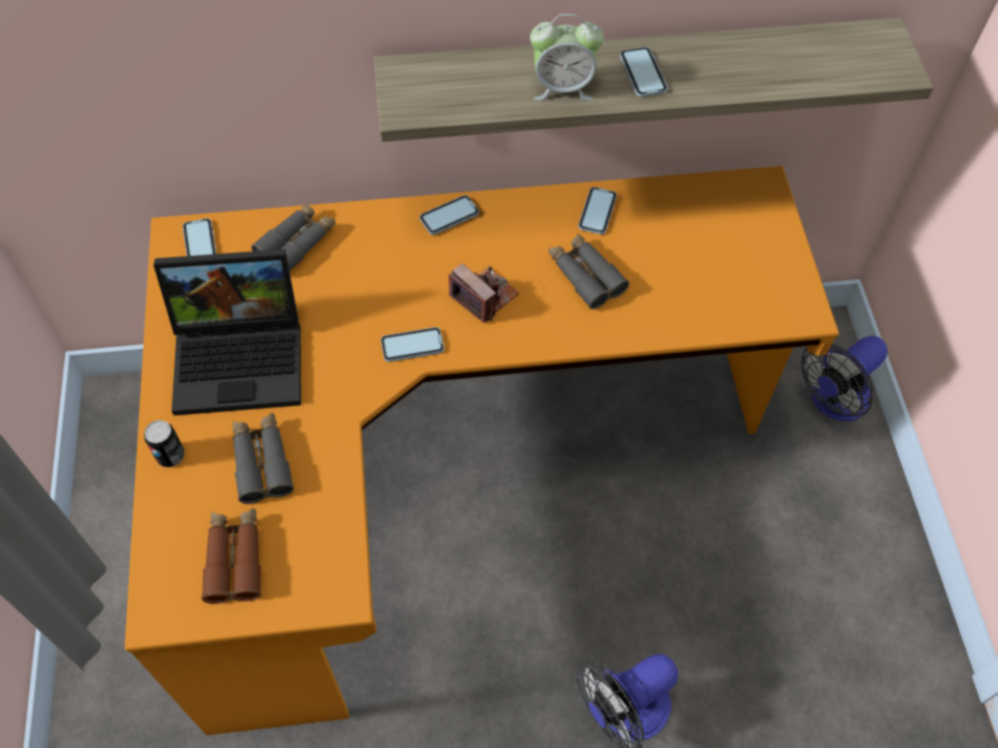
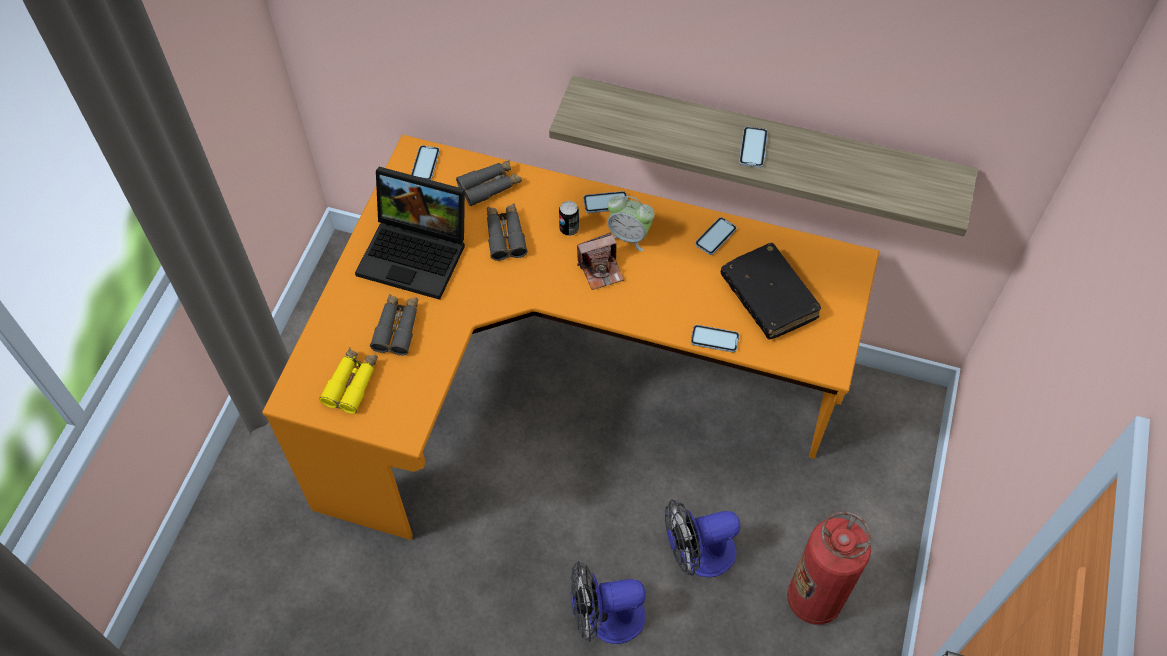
camera: 25 degrees right, 0 degrees up
can [144,420,185,467] -> can moved to [559,201,579,236]
brown binoculars [201,508,261,604] -> yellow binoculars [319,348,378,414]
phone [381,327,444,362] -> phone moved to [691,325,739,353]
camera [449,263,520,323] -> camera turned 90 degrees clockwise [577,232,624,290]
alarm clock [530,14,604,100] -> alarm clock moved to [607,195,655,251]
grey binoculars [548,233,629,309] -> grey binoculars moved to [487,203,528,261]
fan [802,336,888,421] -> fan moved to [665,500,740,578]
none -> black book [721,243,821,340]
none -> fire extinguisher [787,511,872,625]

